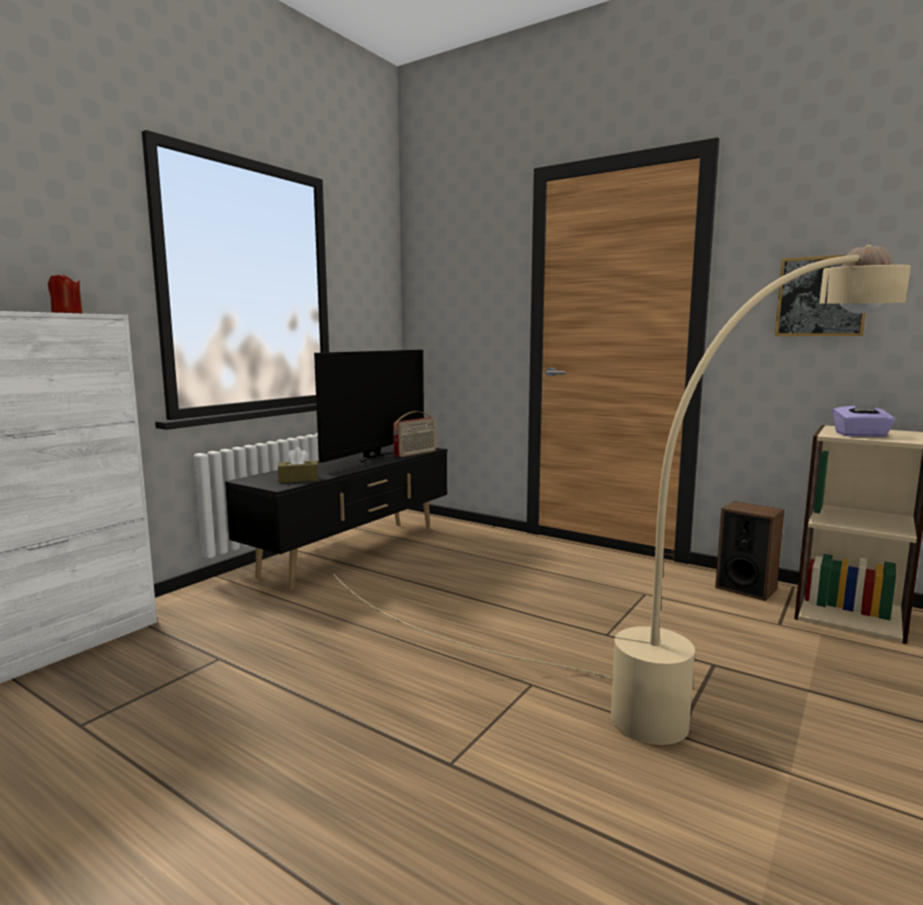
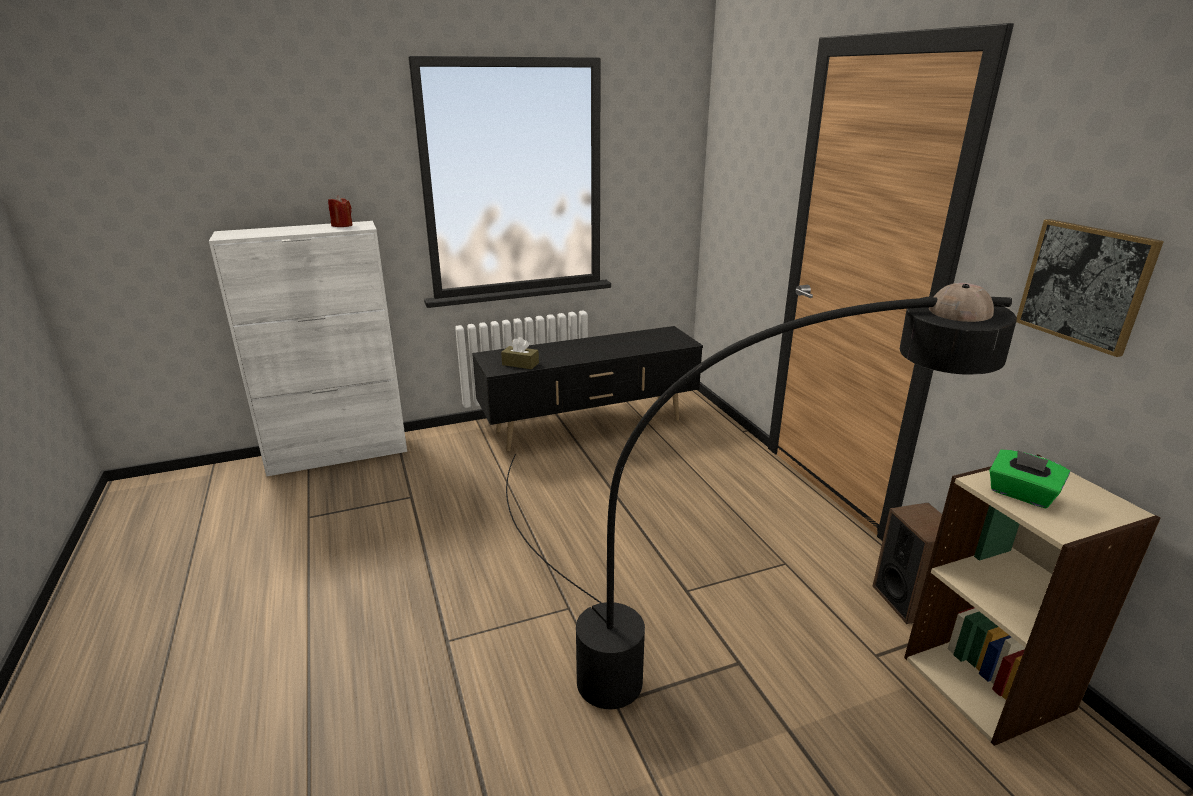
camera: 35 degrees right, 15 degrees up
television [314,350,424,463] -> none
beige floor lamp [333,245,911,745] -> black floor lamp [506,283,1017,709]
radio [393,411,436,457] -> none
purple tissue box [832,399,895,437] -> green tissue box [989,450,1070,508]

